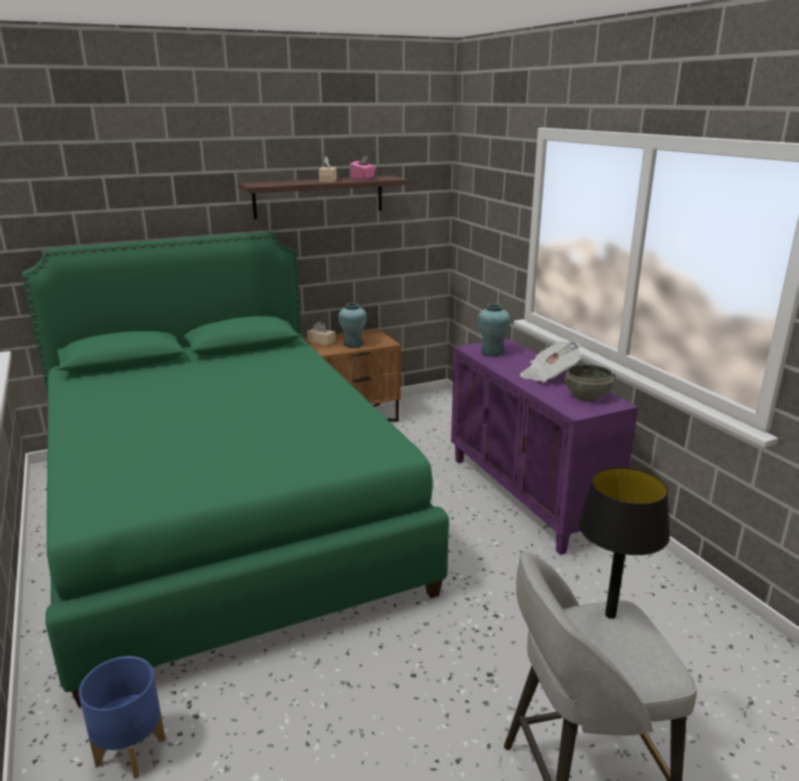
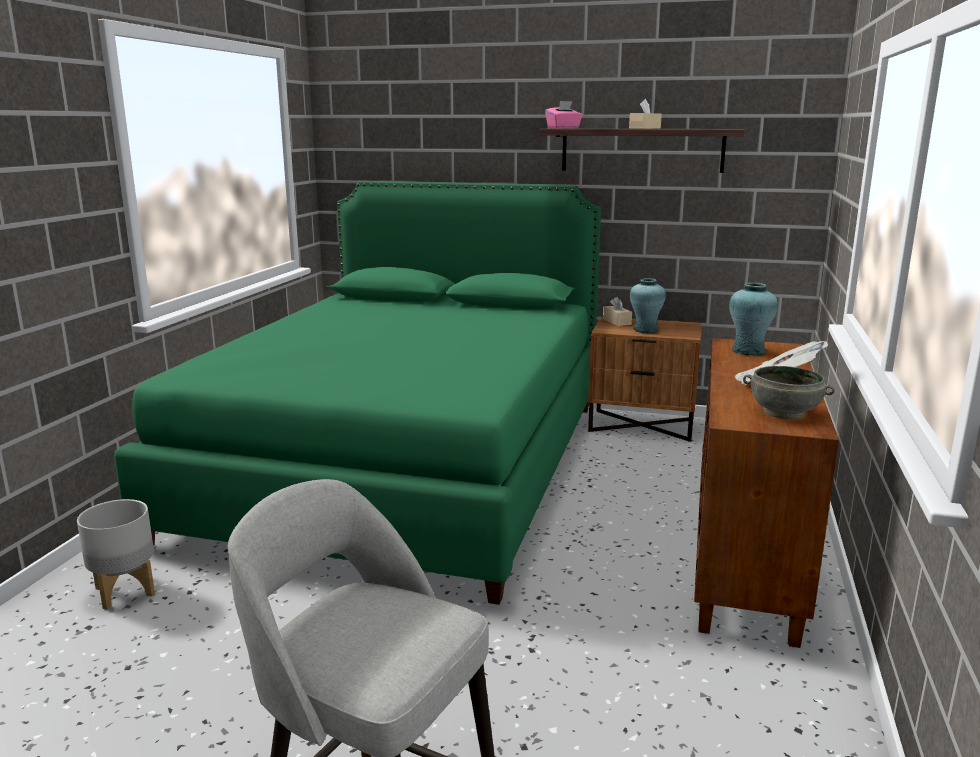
camera: 40 degrees right, 5 degrees down
blue planter [79,656,166,779] -> grey planter [77,499,155,610]
pink tissue box [350,156,376,180] -> pink tissue box moved to [545,101,583,128]
purple cabinet [451,339,638,555] -> brown cabinet [694,338,839,648]
black table lamp [578,467,670,619] -> none

